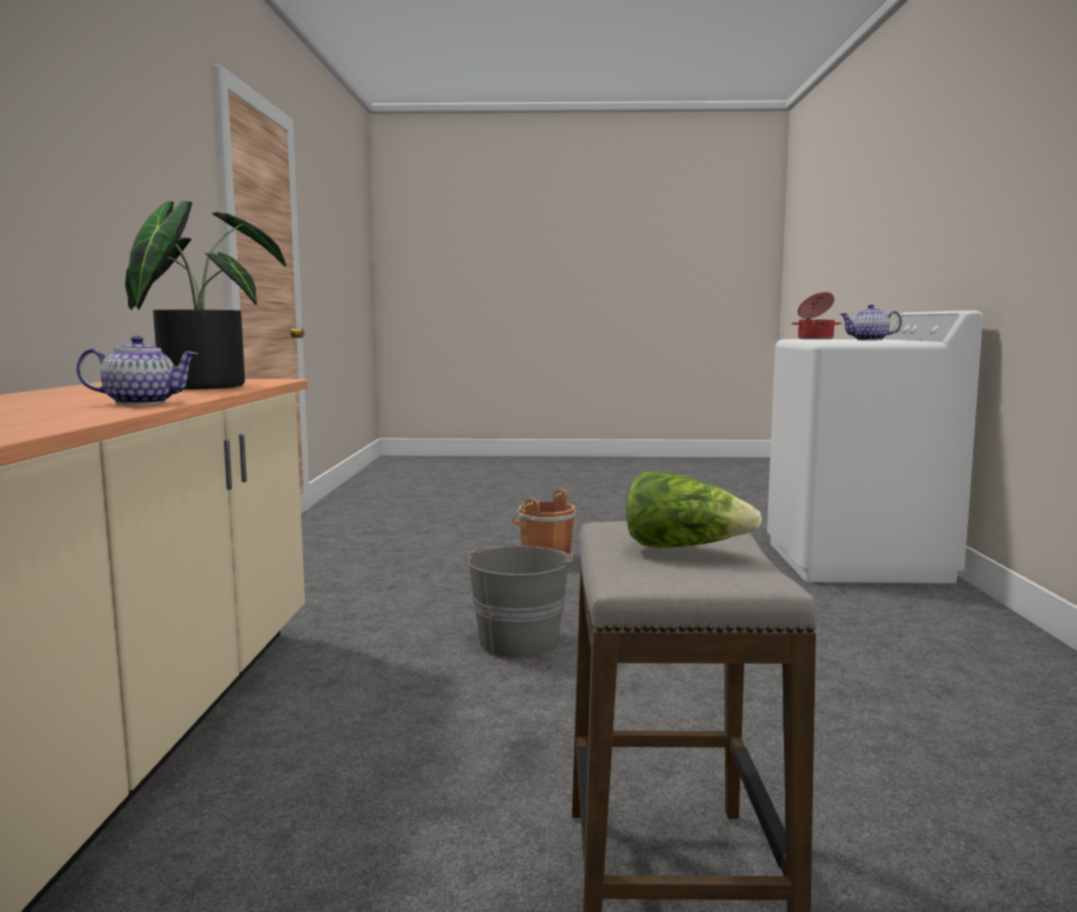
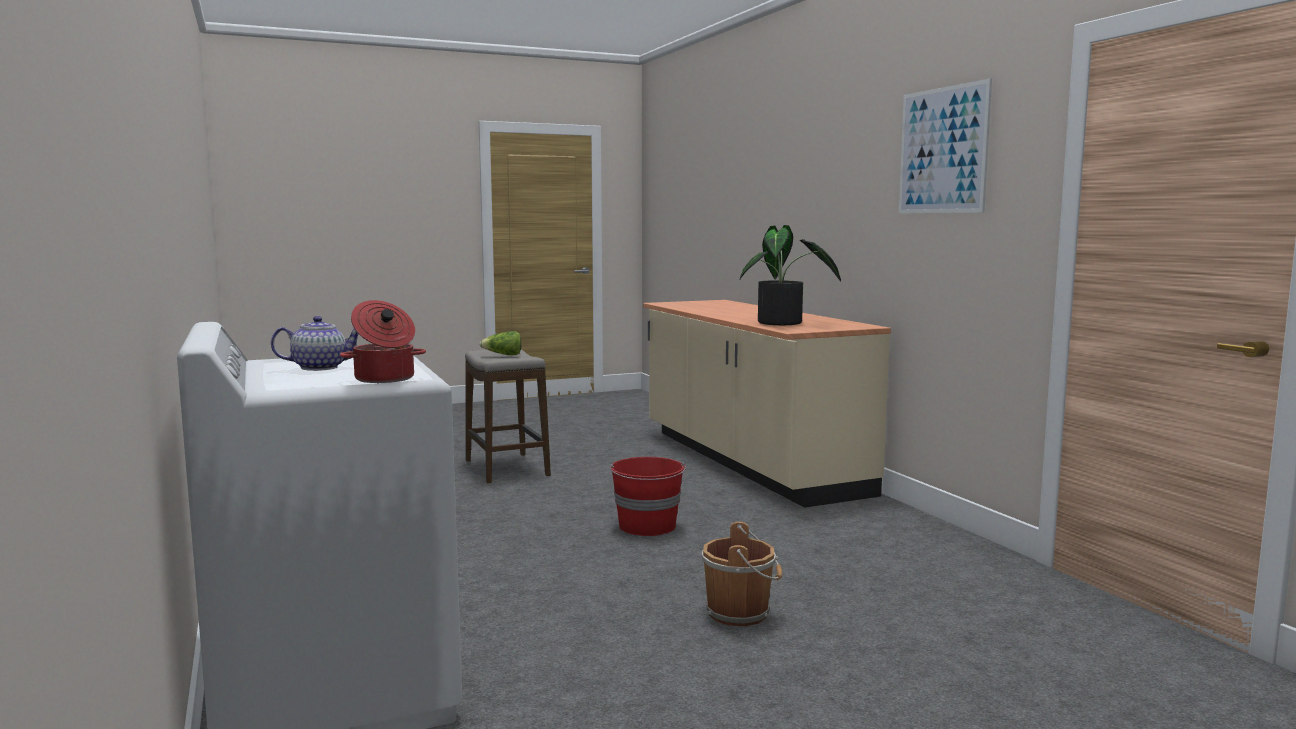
camera: 155 degrees right, 0 degrees up
teapot [76,336,198,405] -> none
grey bucket [467,546,573,658] -> red bucket [610,457,686,536]
none -> picture [899,78,992,213]

